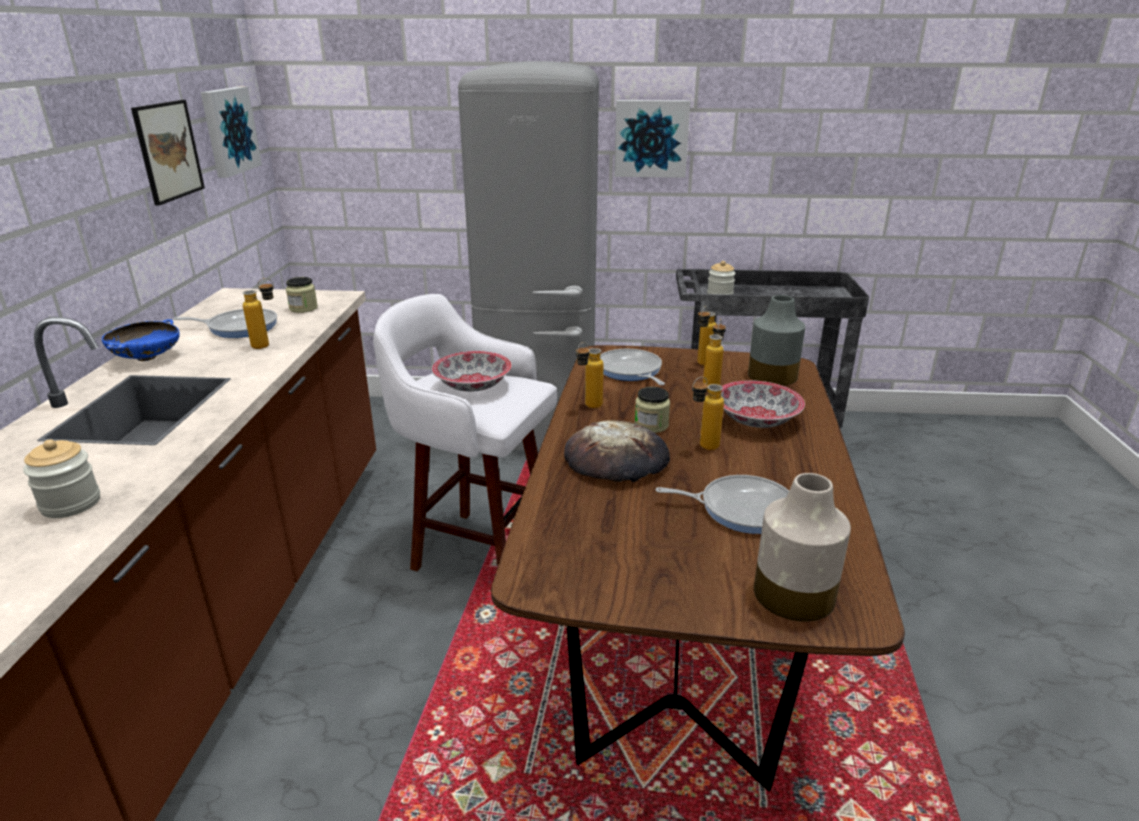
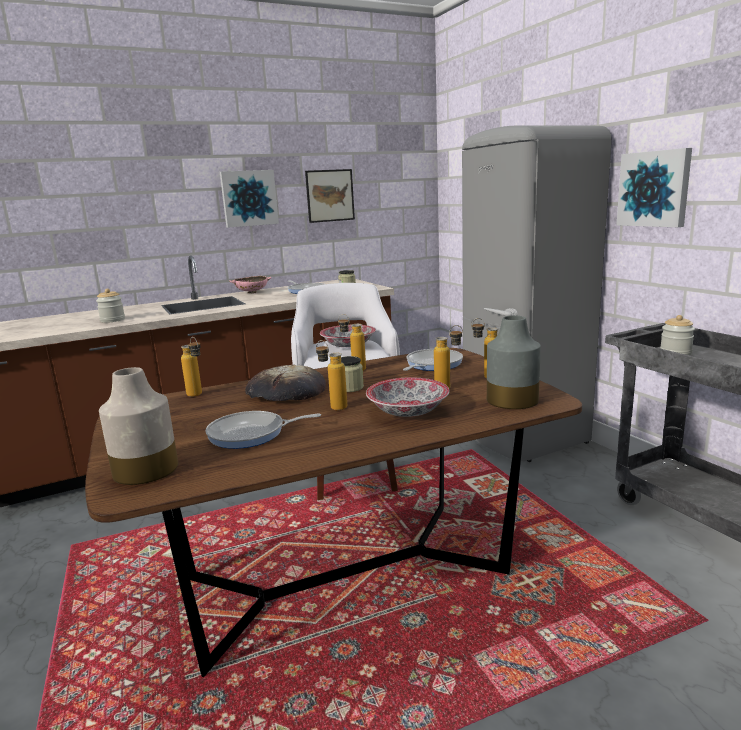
camera: 60 degrees right, 10 degrees down
blue bowl [102,319,180,361] -> pink bowl [229,276,272,294]
picture [201,87,262,178] -> picture moved to [220,170,279,228]
bottle [242,278,274,349] -> bottle moved to [181,337,202,397]
frying pan [655,475,789,534] -> frying pan turned 105 degrees clockwise [206,411,321,449]

